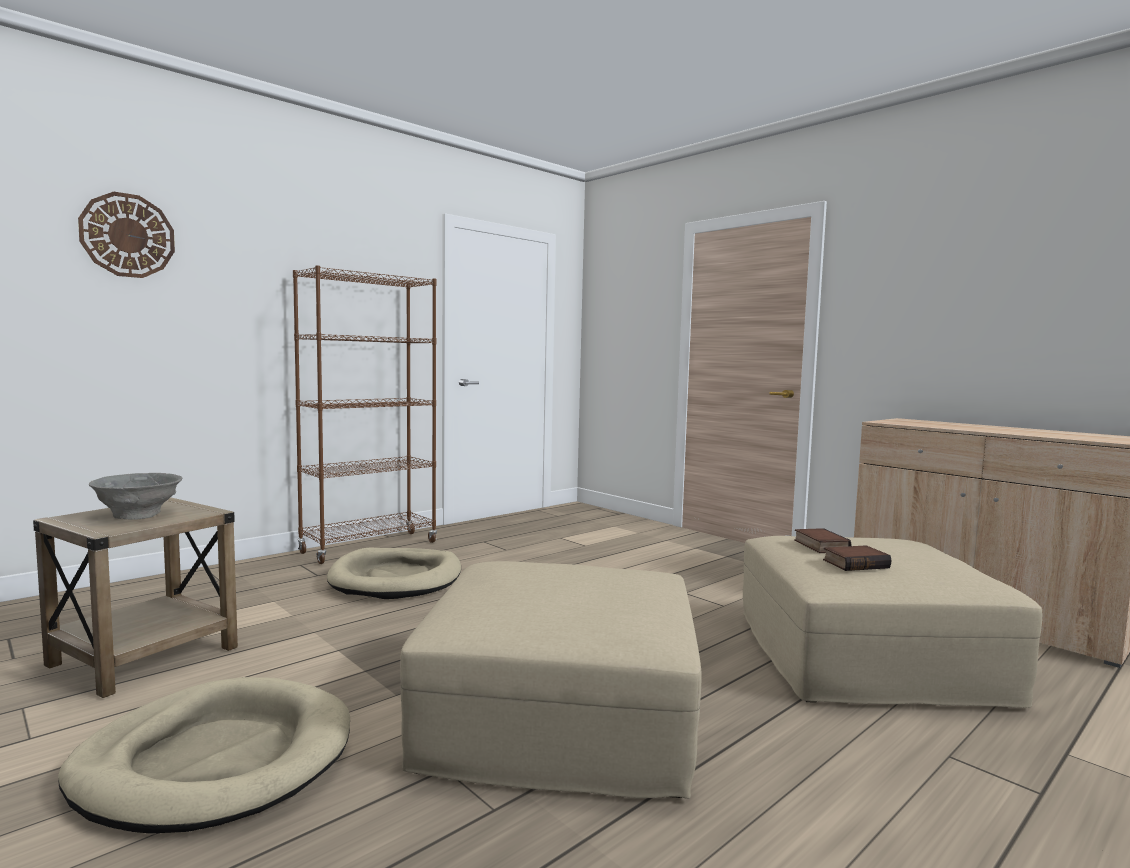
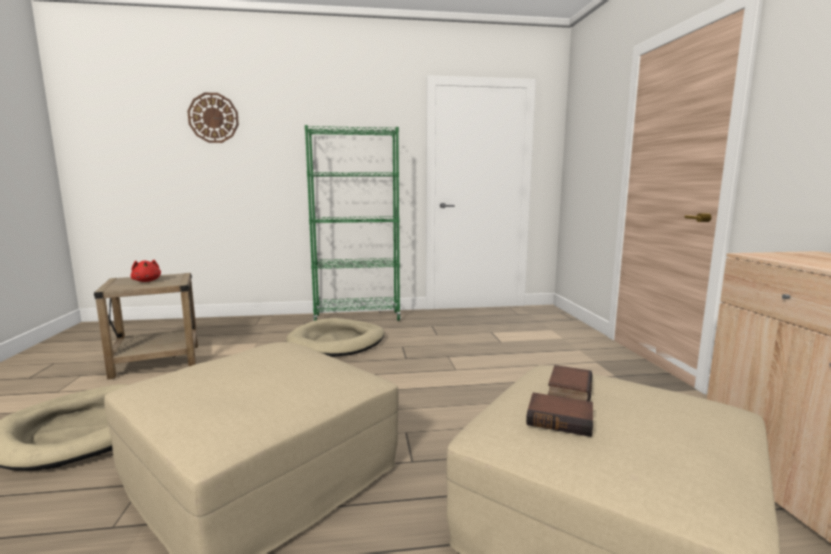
camera: 35 degrees right, 5 degrees up
grey bowl [89,473,182,520] -> red plush toy [131,260,161,282]
brown bookcase [293,265,437,564] -> green bookcase [305,125,401,321]

